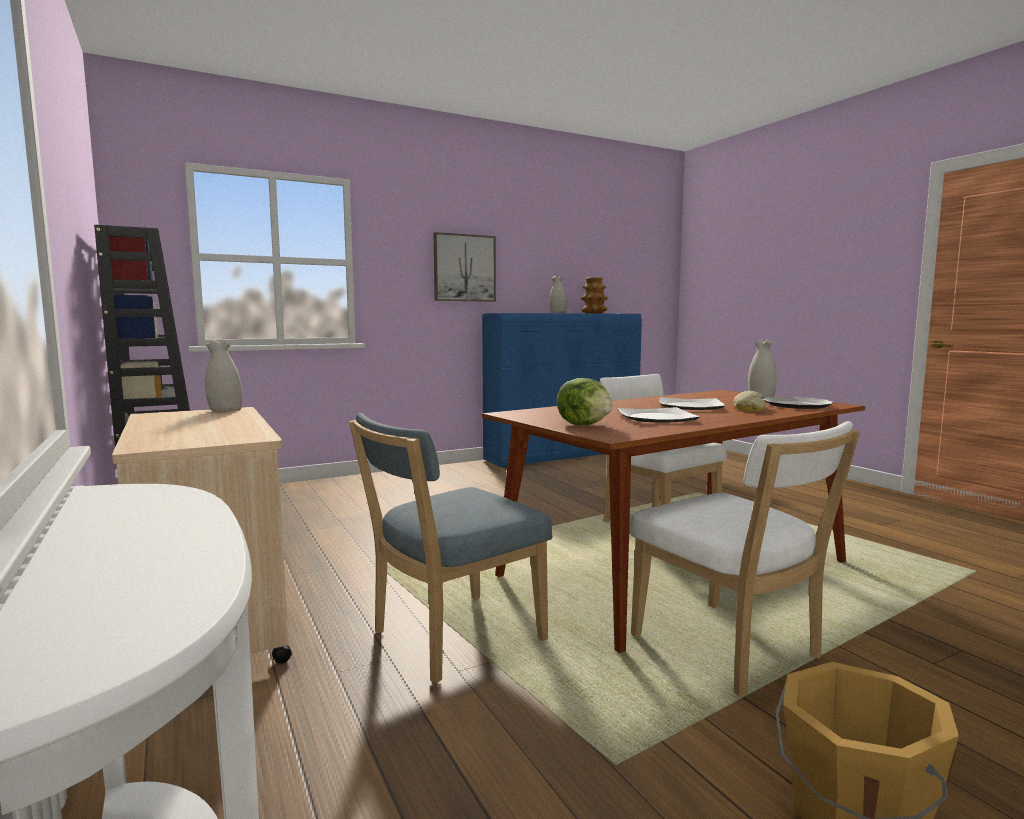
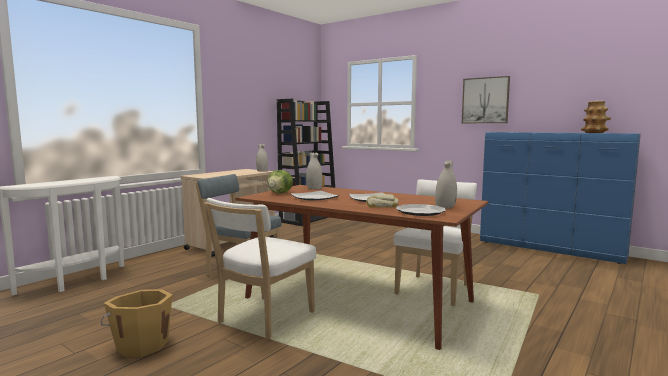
camera: 65 degrees right, 0 degrees up
white vase [550,276,567,313] -> white vase moved to [306,152,322,190]

